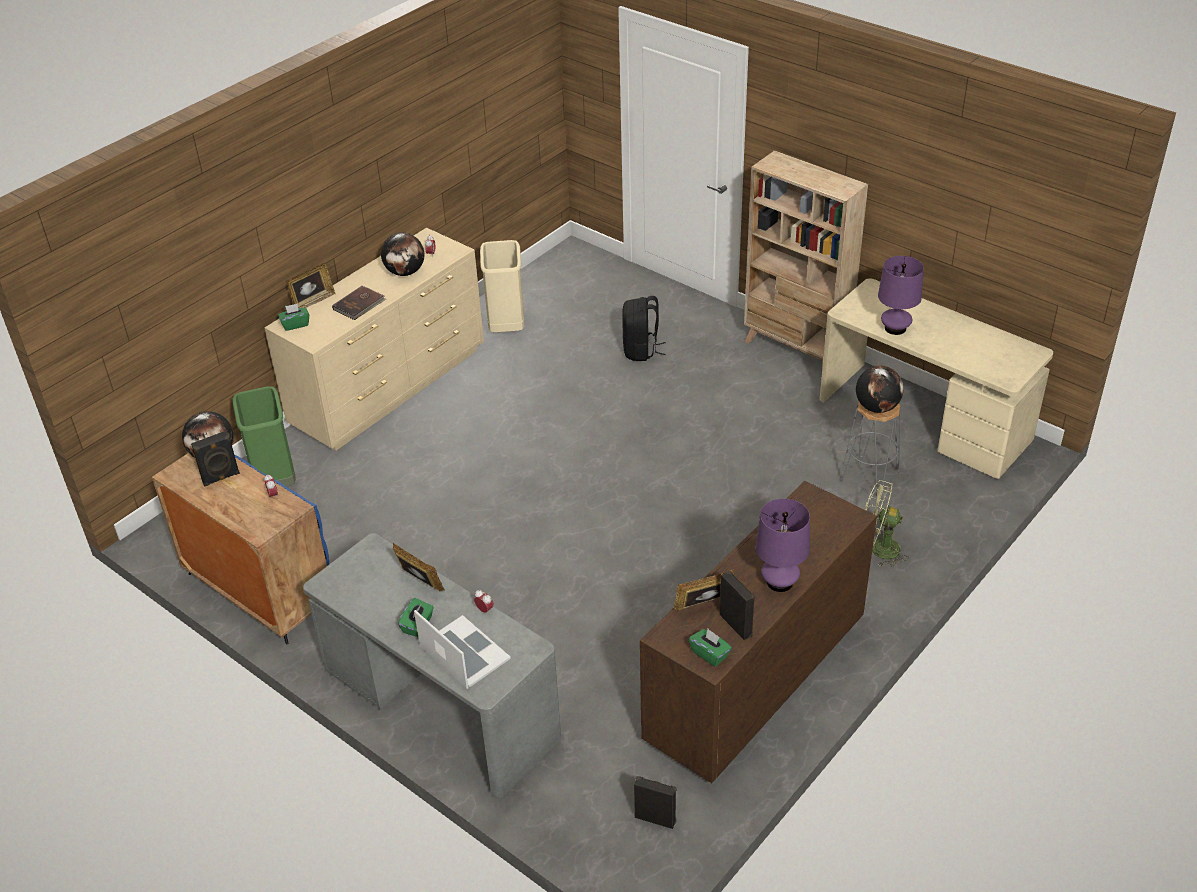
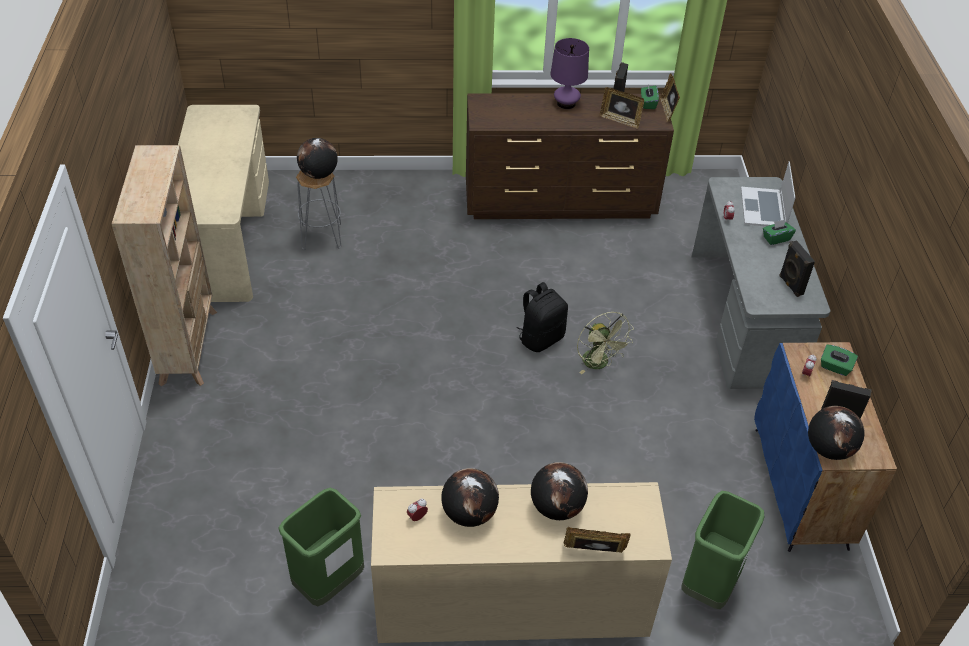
camera: 135 degrees left, 5 degrees up
green tissue box [278,303,309,331] -> green tissue box moved to [821,345,858,376]
brown book [332,286,386,320] -> globe [531,462,588,520]
picture frame [393,543,445,591] -> picture frame moved to [660,73,680,122]
beige trash can [480,240,524,332] -> green trash can [278,488,364,606]
black backpack [622,296,666,361] -> black backpack moved to [517,282,568,352]
black speaker [634,776,676,829] -> black speaker moved to [779,241,815,297]
green fan [865,480,909,567] -> green fan moved to [577,312,634,374]
purple table lamp [878,256,924,335] -> none

